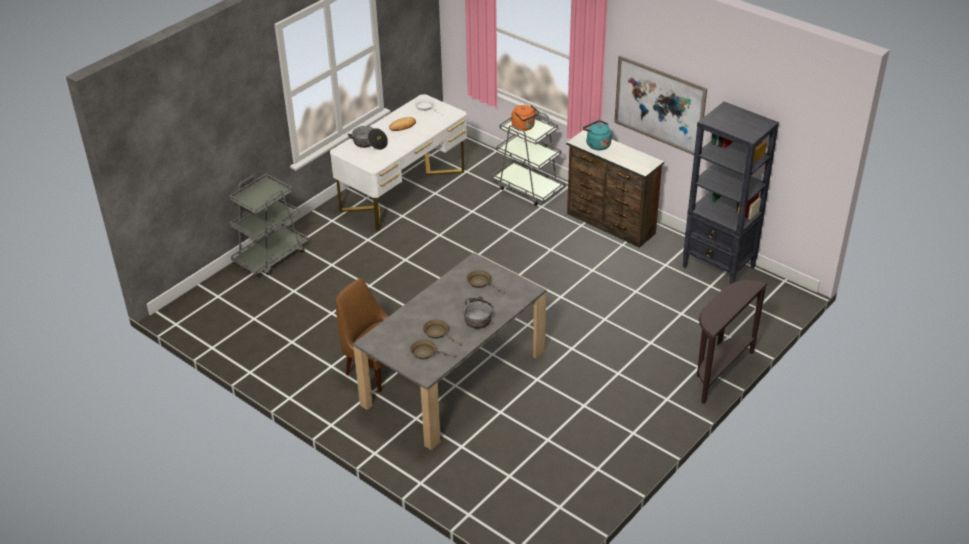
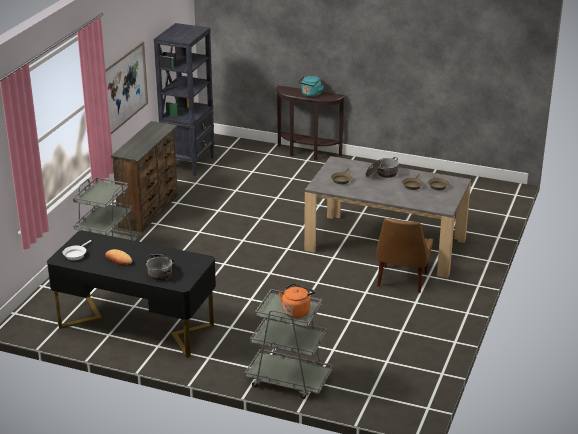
camera: 110 degrees left, 10 degrees down
white desk [330,94,467,231] -> black desk [47,231,216,358]
orange kettle [511,105,539,131] -> orange kettle moved to [279,283,315,318]
turquoise kettle [583,120,612,150] -> turquoise kettle moved to [298,76,324,97]

